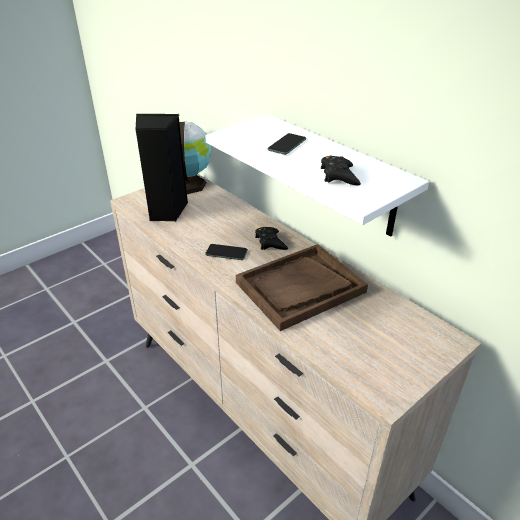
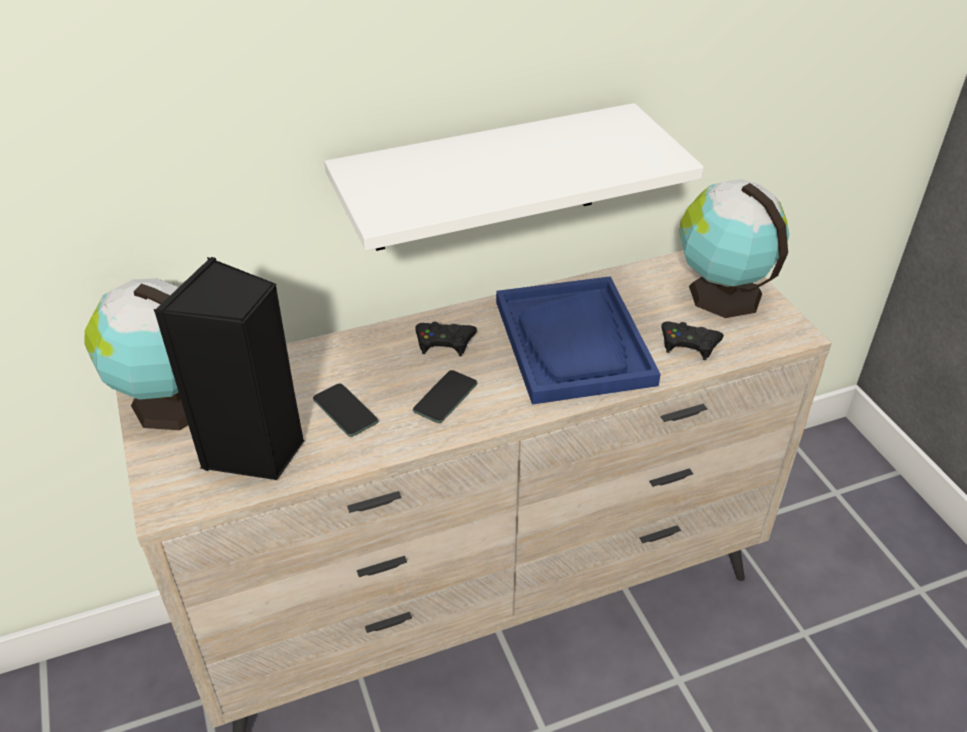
camera: 70 degrees left, 5 degrees up
brown tray [236,244,368,331] -> blue tray [496,276,661,405]
phone [267,133,306,155] -> phone moved to [313,383,378,437]
black game controller [321,155,361,186] -> black game controller moved to [661,321,724,360]
none -> globe [679,179,789,318]

